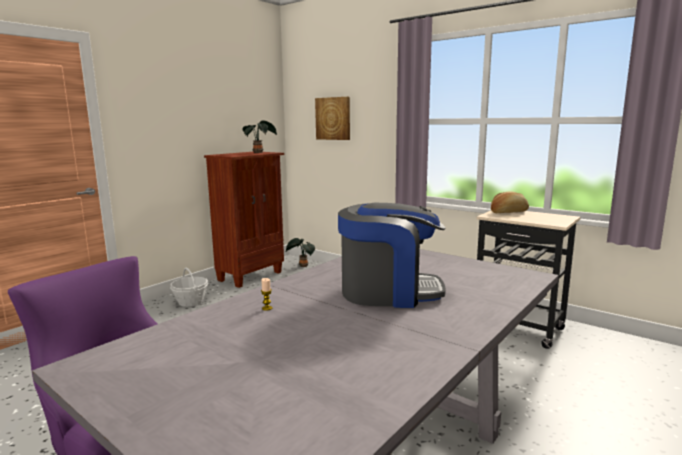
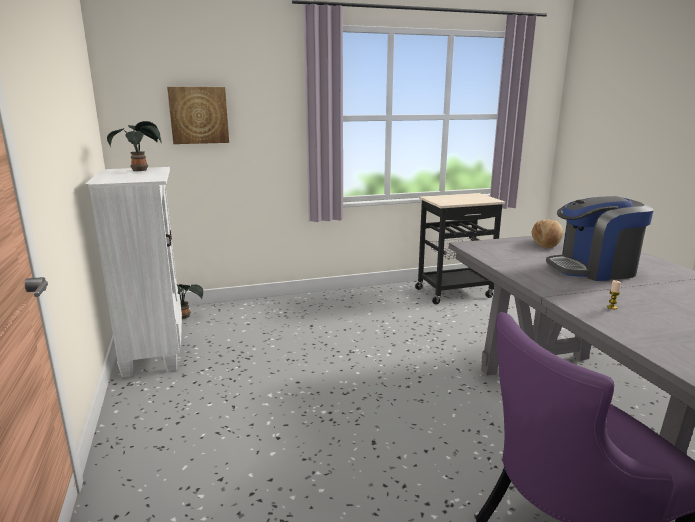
camera: 55 degrees left, 5 degrees up
basket [170,268,208,307] -> none
brown cabinet [204,152,284,288] -> white cabinet [85,167,182,378]
coffee machine [338,203,446,308] -> coffee machine turned 135 degrees counterclockwise [546,196,654,281]
bread [491,191,529,213] -> bread moved to [532,220,563,248]

